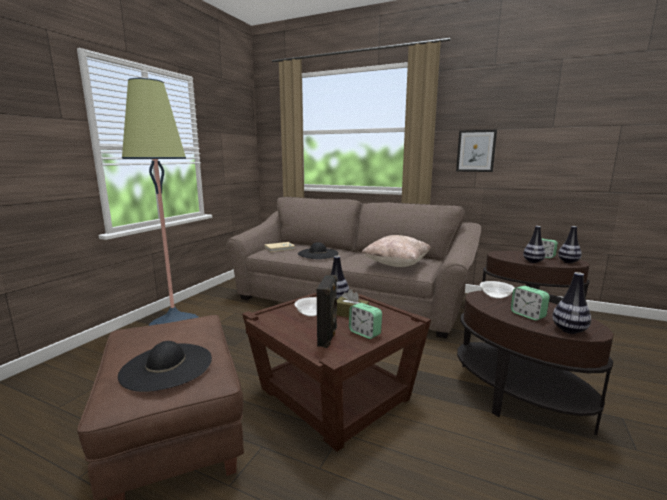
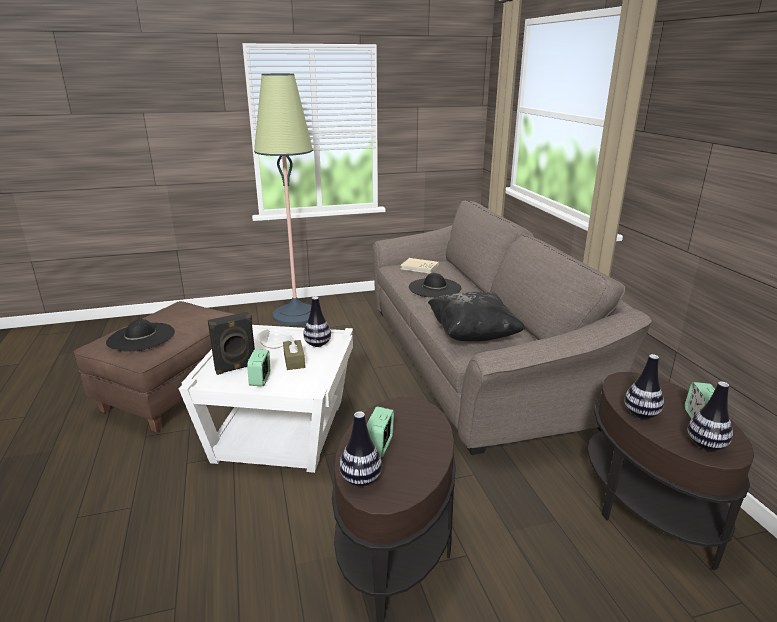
camera: 50 degrees right, 10 degrees up
brown side table [242,291,431,452] -> white side table [179,325,353,473]
beige pillow [362,235,431,267] -> black pillow [428,292,525,342]
picture [456,130,497,172] -> none
bowl [480,281,515,299] -> none

